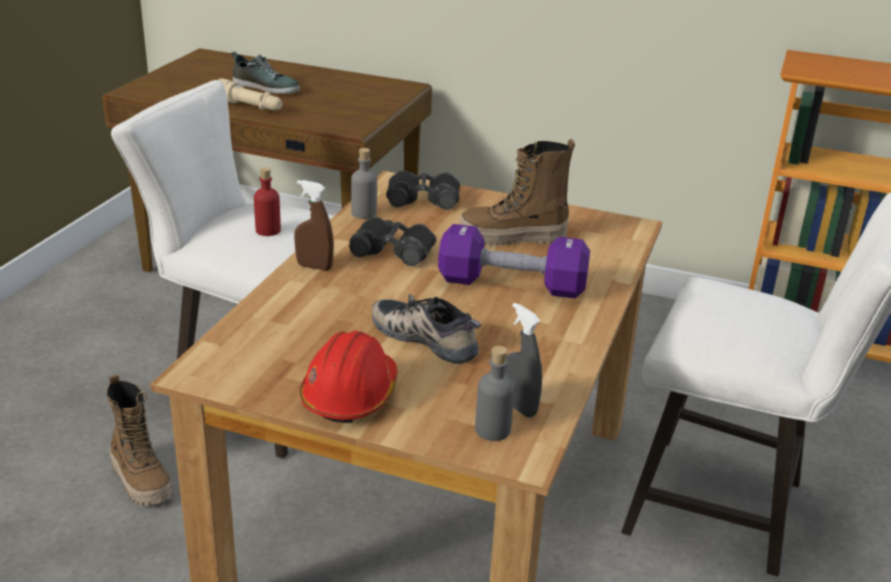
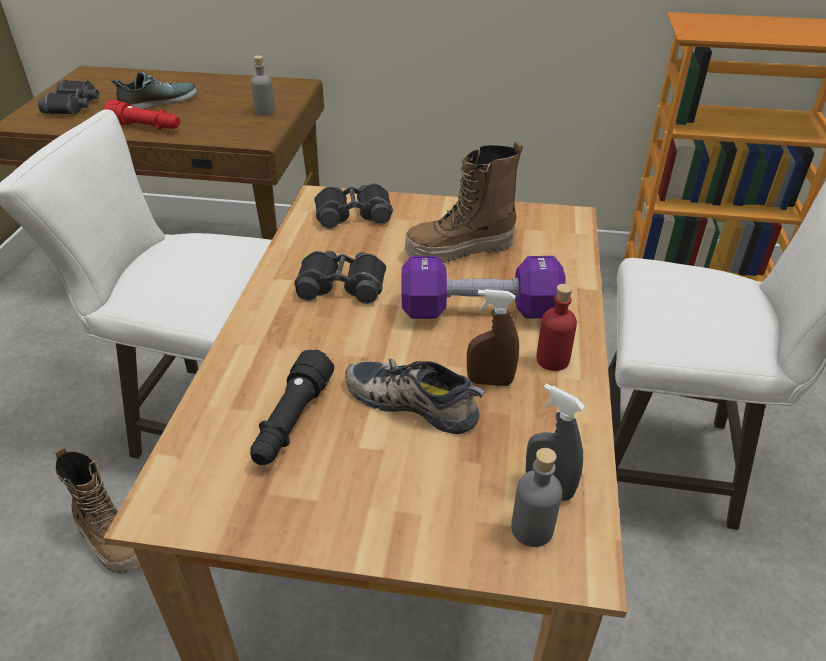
camera: 10 degrees left, 10 degrees up
beige flashlight [218,78,282,111] -> red flashlight [103,100,180,130]
shoe [231,52,300,94] -> shoe turned 45 degrees counterclockwise [111,72,197,109]
red bottle [254,167,281,236] -> red bottle moved to [536,284,577,371]
brown spray bottle [294,180,334,271] -> brown spray bottle moved to [467,289,519,386]
red hard hat [299,331,398,423] -> none
grey bottle [351,148,377,219] -> grey bottle moved to [251,56,275,115]
none -> black binoculars [38,80,99,115]
none -> black flashlight [250,349,334,465]

